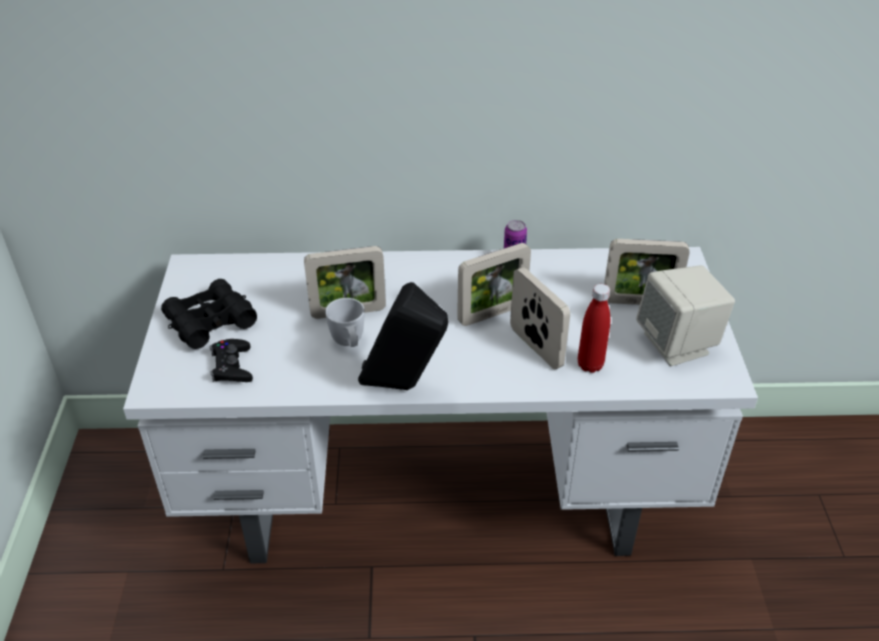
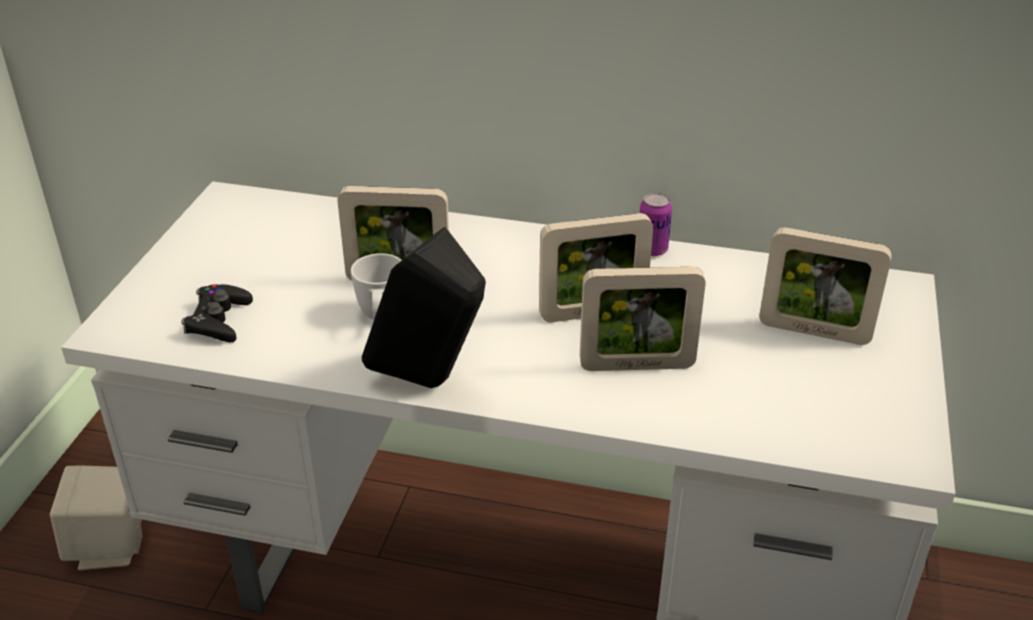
camera: 15 degrees right, 5 degrees down
black binoculars [161,279,257,349] -> none
picture frame [510,267,570,369] -> picture frame turned 105 degrees clockwise [580,267,706,371]
red bottle [578,284,610,373] -> none
beige speaker [636,265,735,366] -> beige speaker moved to [50,466,143,570]

